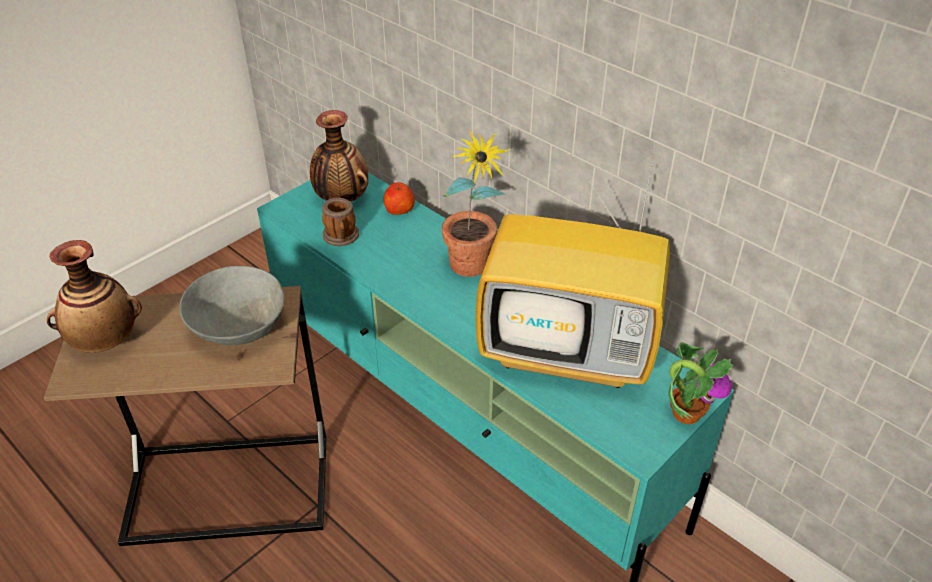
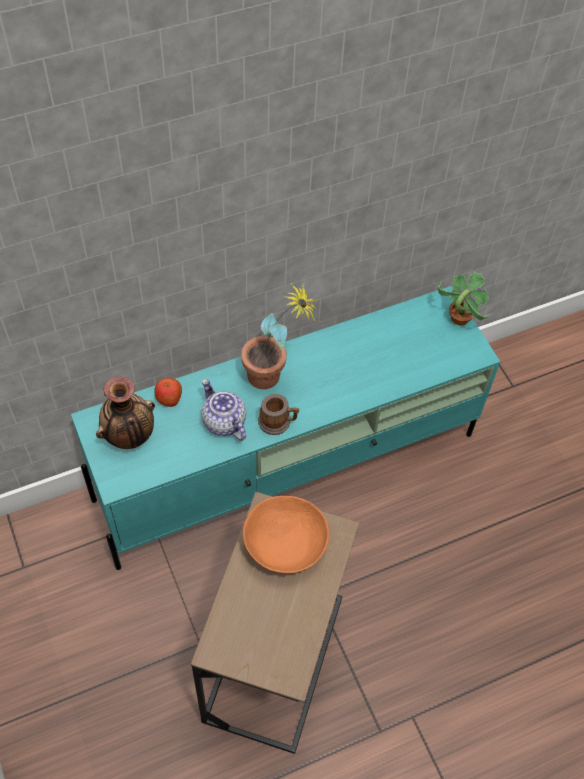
camera: 70 degrees left, 15 degrees up
vase [47,240,142,353] -> none
grey bowl [180,266,284,345] -> orange bowl [243,496,329,573]
mug [322,197,359,246] -> mug moved to [258,394,299,435]
television [475,145,670,388] -> none
none -> teapot [202,379,246,441]

